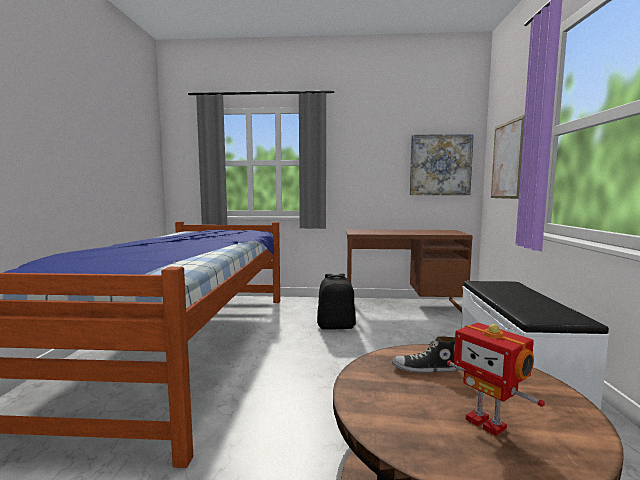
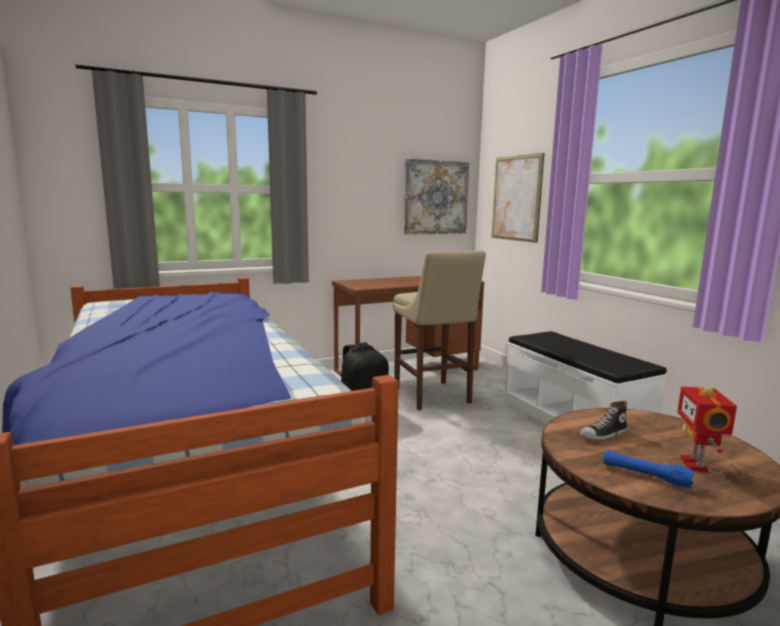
camera: 30 degrees left, 5 degrees up
toy robot [447,322,545,436] -> toy robot turned 75 degrees clockwise [677,386,737,472]
none -> beige stool [393,250,486,411]
none -> blue flashlight [603,450,695,488]

